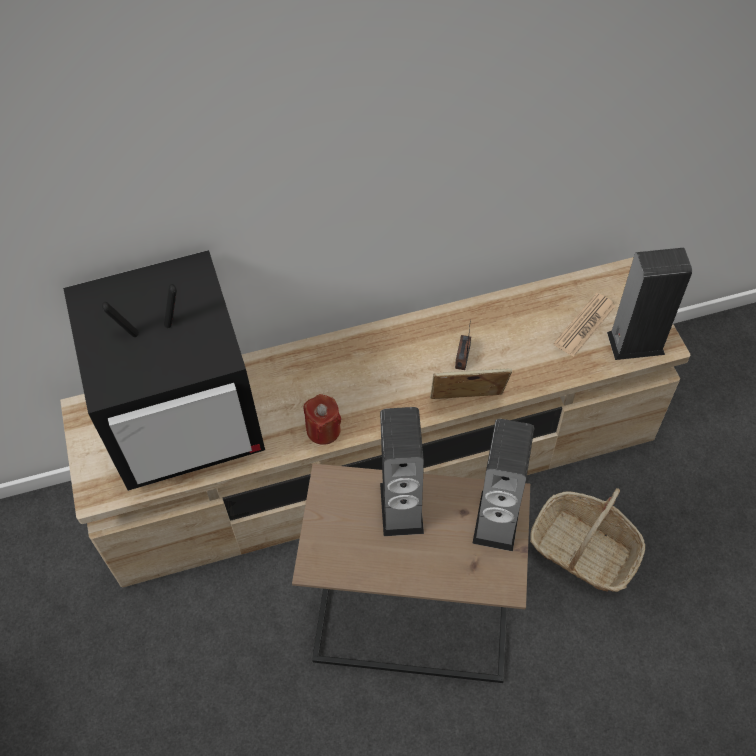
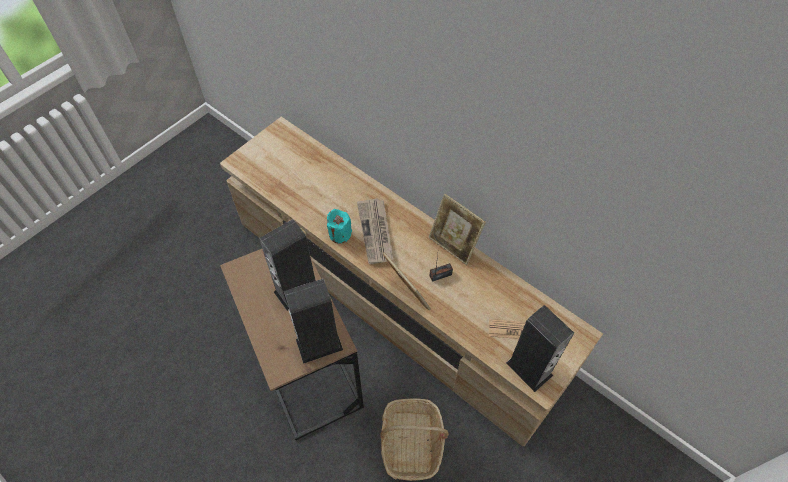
camera: 55 degrees right, 0 degrees up
television [63,250,265,491] -> none
red candle [304,394,341,445] -> turquoise candle [327,209,352,243]
none -> newspaper [357,198,393,264]
none -> picture frame [429,194,486,265]

